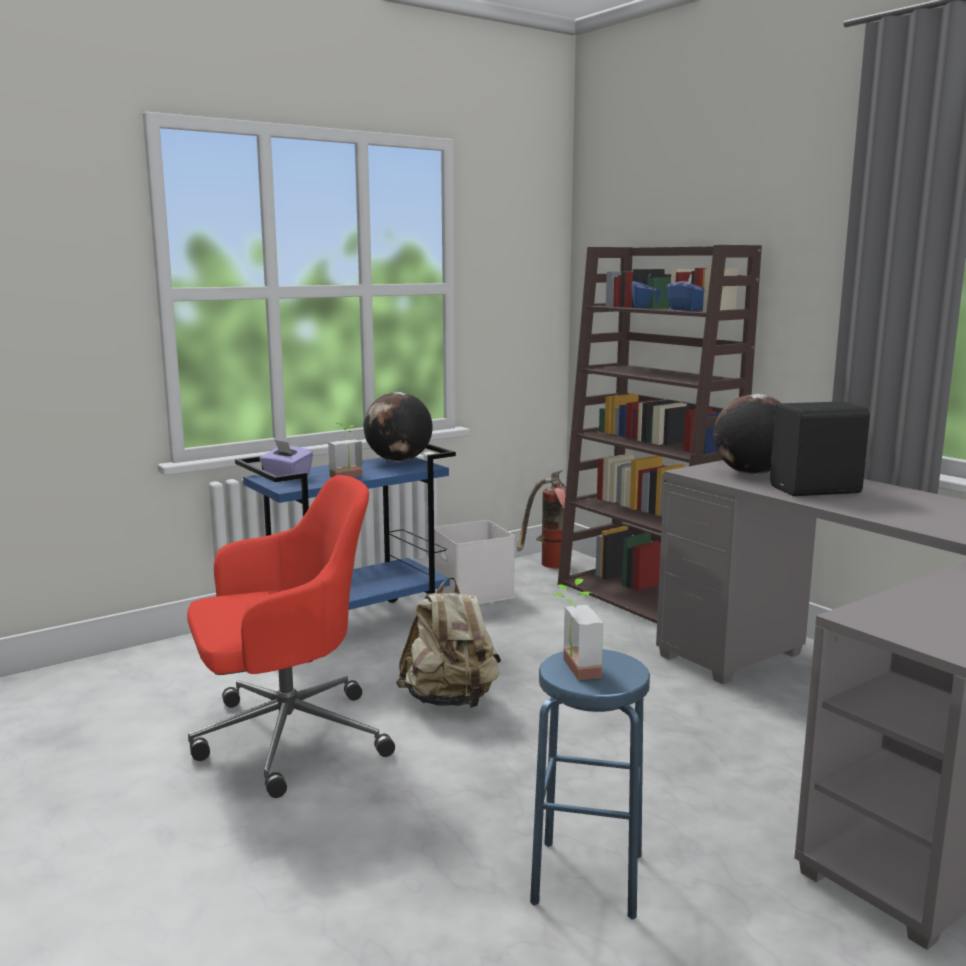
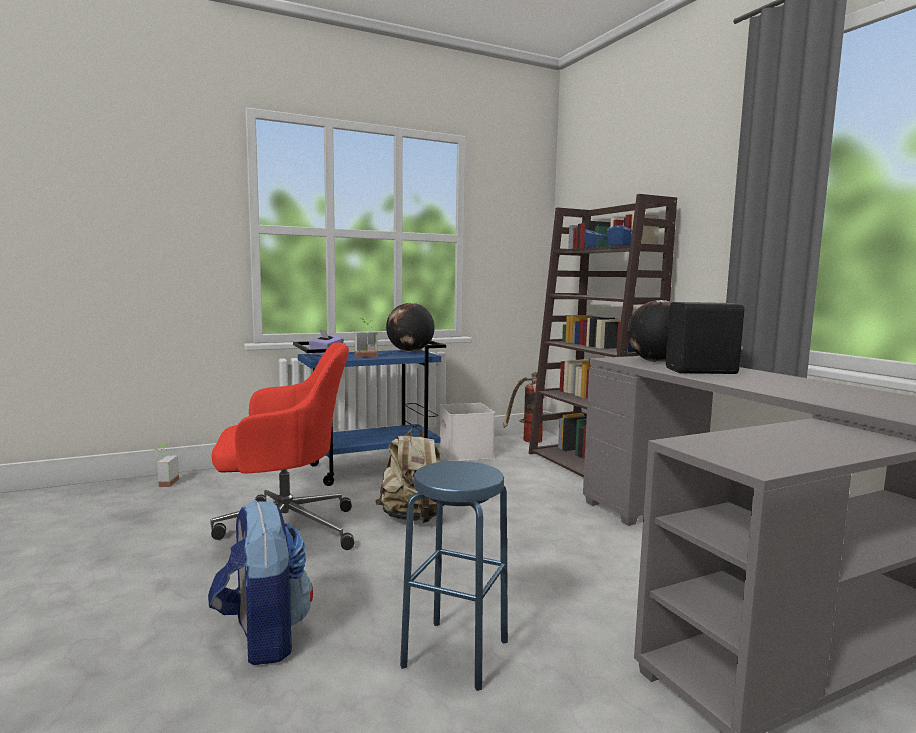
camera: 10 degrees right, 5 degrees down
potted plant [553,578,603,680] -> potted plant moved to [152,443,179,487]
none -> backpack [208,500,313,665]

